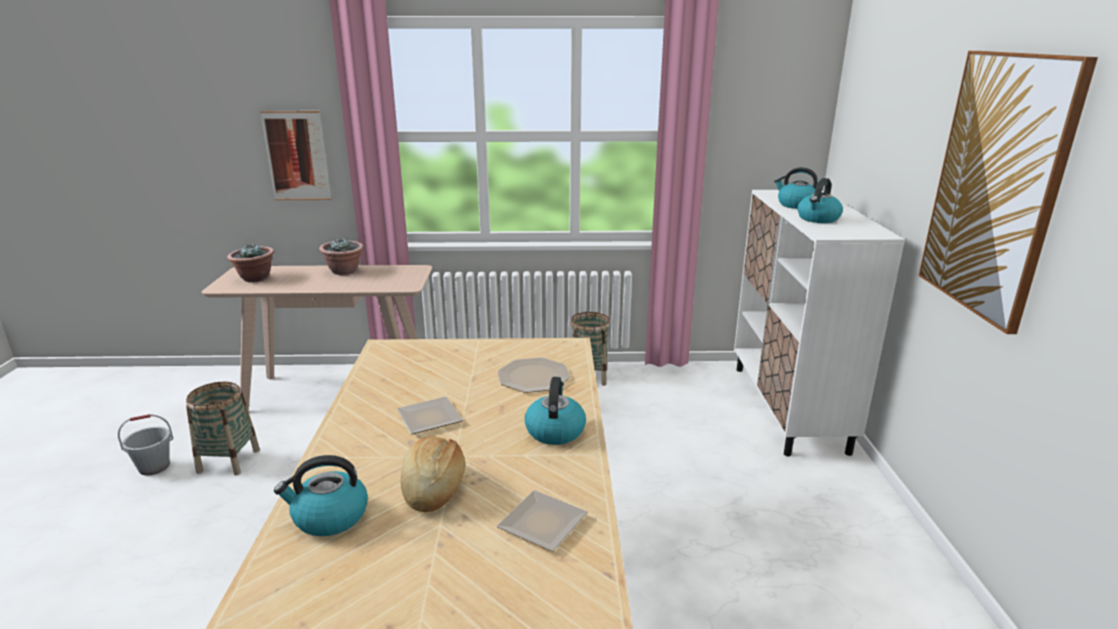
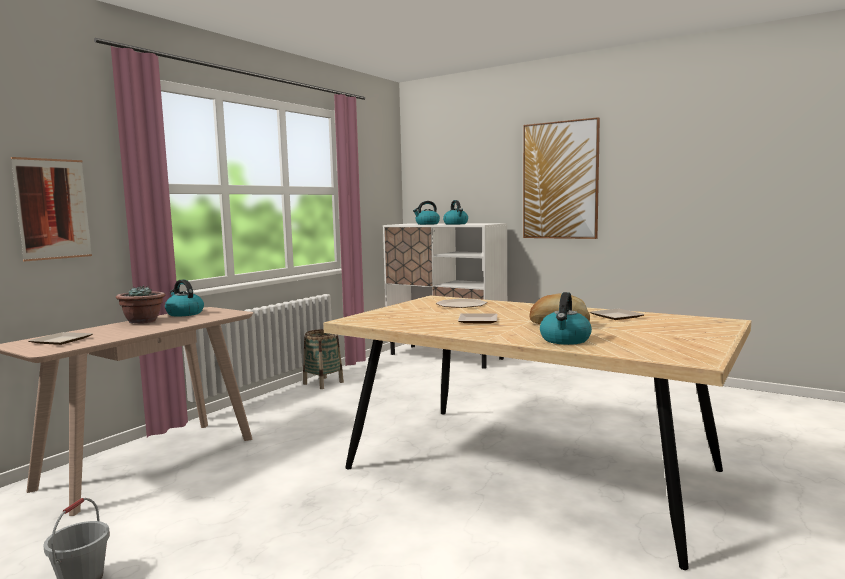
camera: 55 degrees left, 15 degrees down
basket [186,382,260,475] -> none
potted plant [227,243,274,282] -> plate [29,332,93,345]
kettle [525,377,586,445] -> kettle moved to [165,279,204,317]

